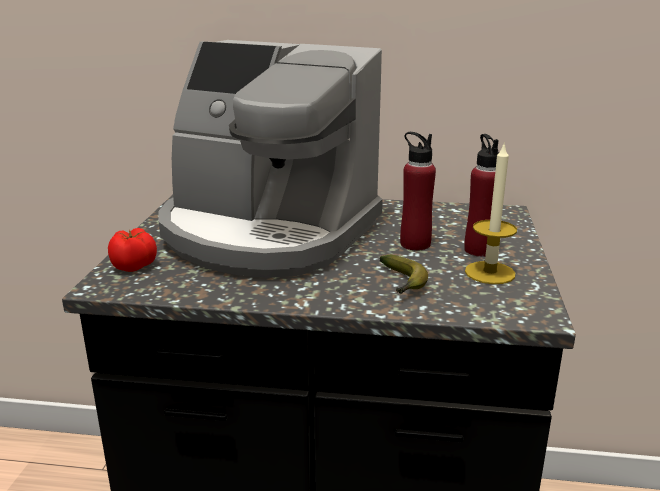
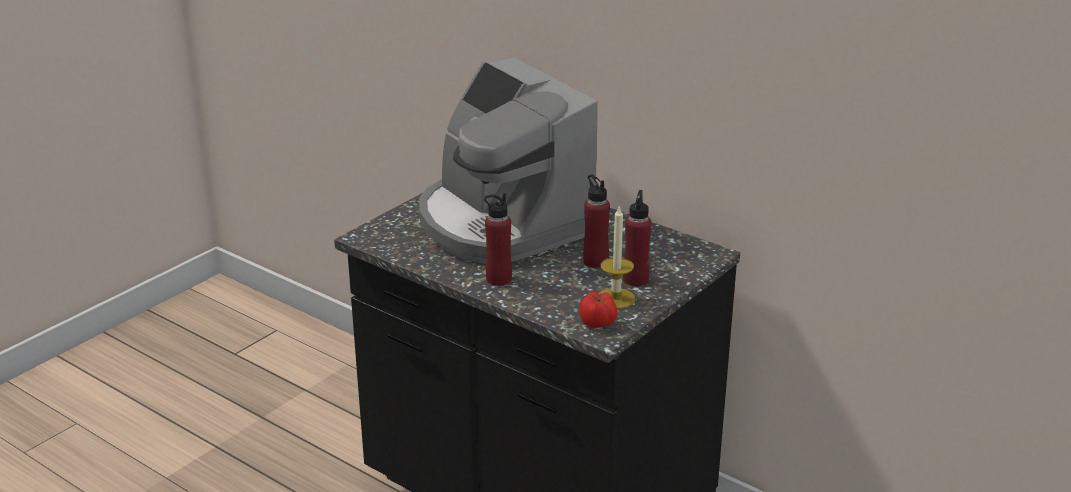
camera: 30 degrees right, 5 degrees up
tomato [108,228,157,272] -> tomato moved to [579,292,618,328]
banana [380,255,428,294] -> none
none -> red bottle [484,193,512,286]

